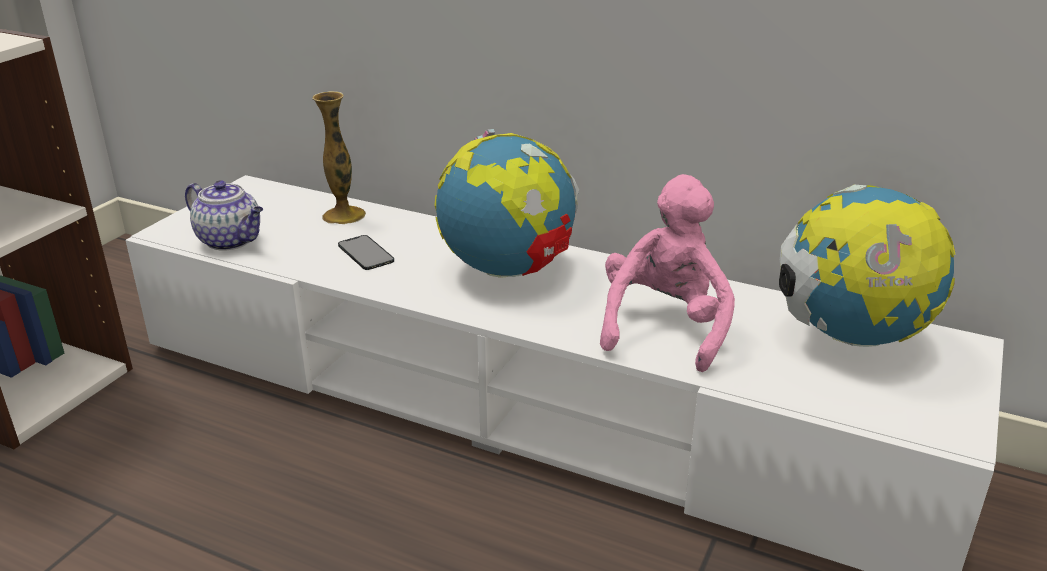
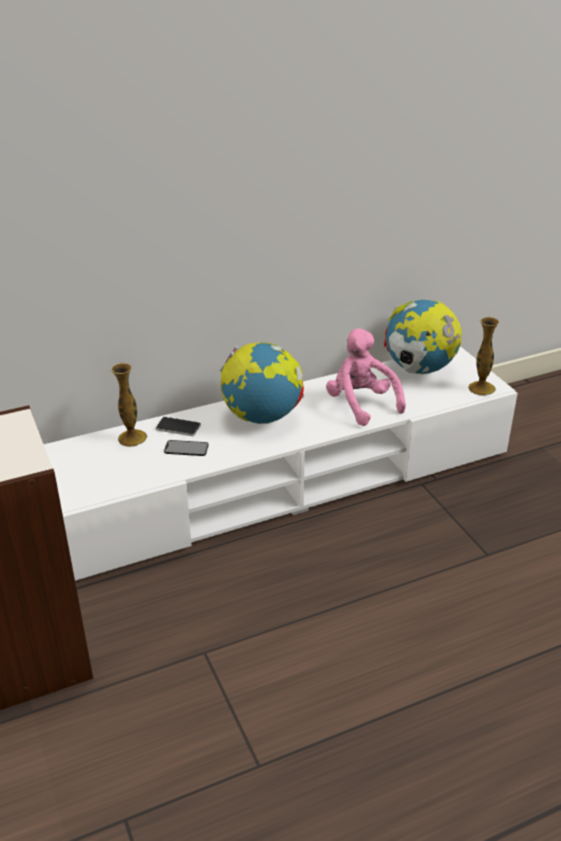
camera: 50 degrees left, 5 degrees up
teapot [185,180,263,251] -> none
none -> phone [156,417,201,436]
none -> vase [468,317,499,396]

